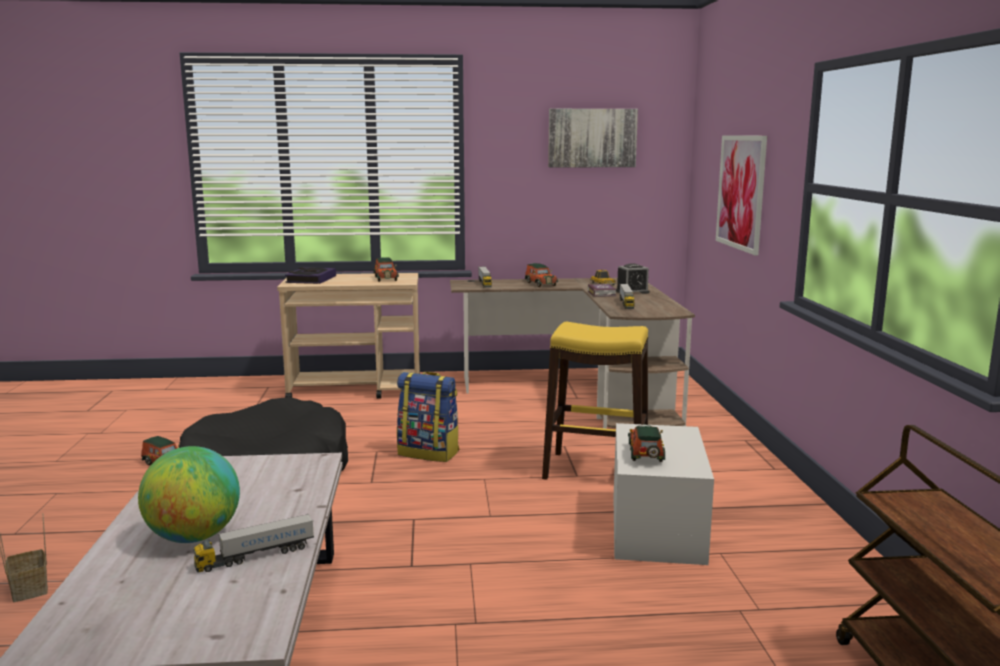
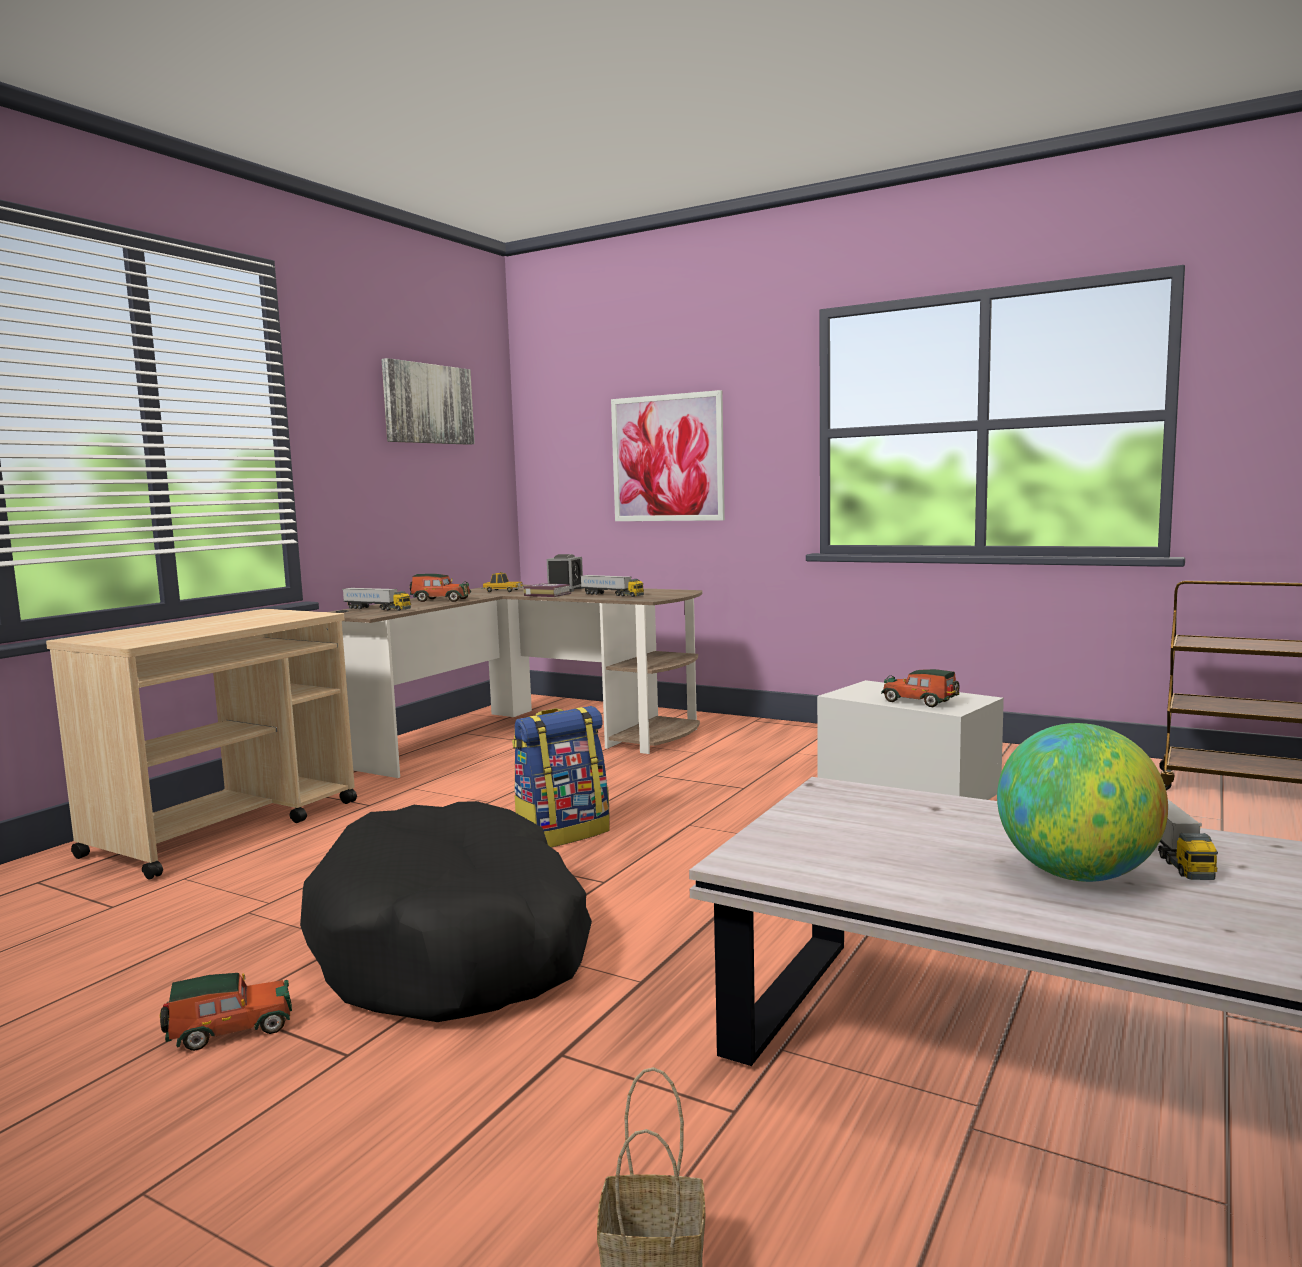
camera: 55 degrees left, 5 degrees down
book [285,267,336,284] -> none
toy car [373,257,399,282] -> none
yellow stool [542,322,648,480] -> none

